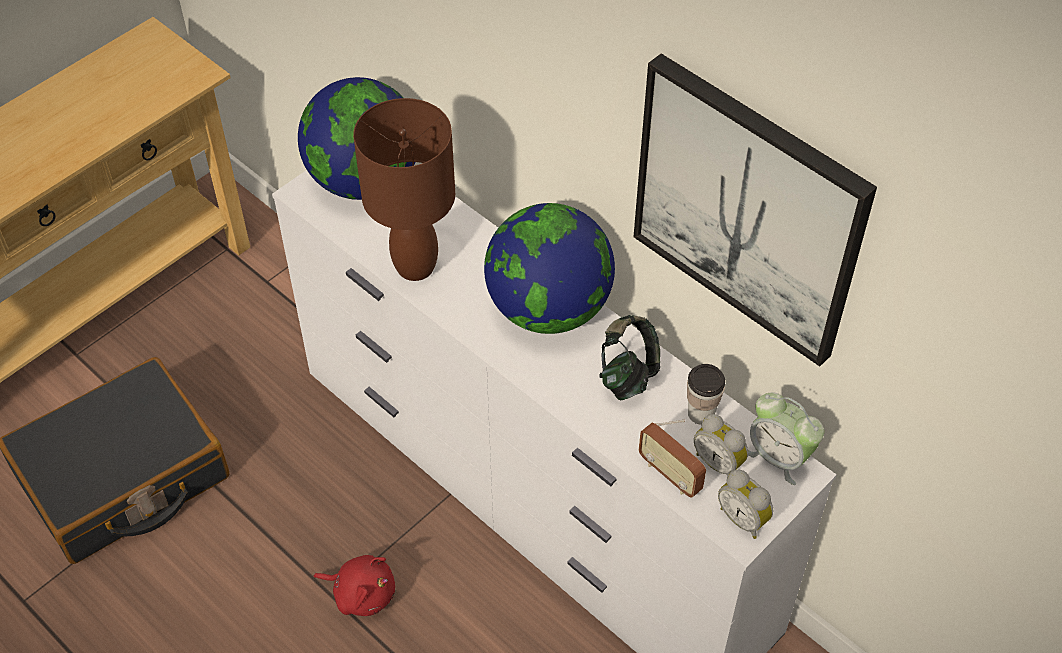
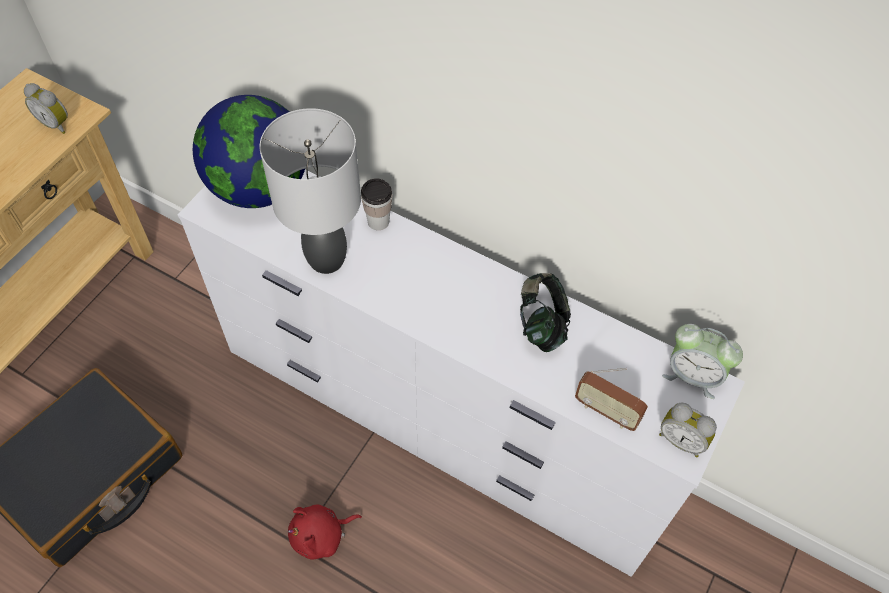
camera: 15 degrees left, 5 degrees up
red plush toy [314,555,395,616] -> red plush toy turned 150 degrees clockwise [288,504,362,560]
brown table lamp [353,98,455,281] -> grey table lamp [260,108,361,274]
globe [484,203,615,334] -> none
picture [634,54,877,367] -> none
cup [687,364,725,425] -> cup moved to [361,178,392,230]
alarm clock [694,414,748,476] -> alarm clock moved to [24,83,68,134]

